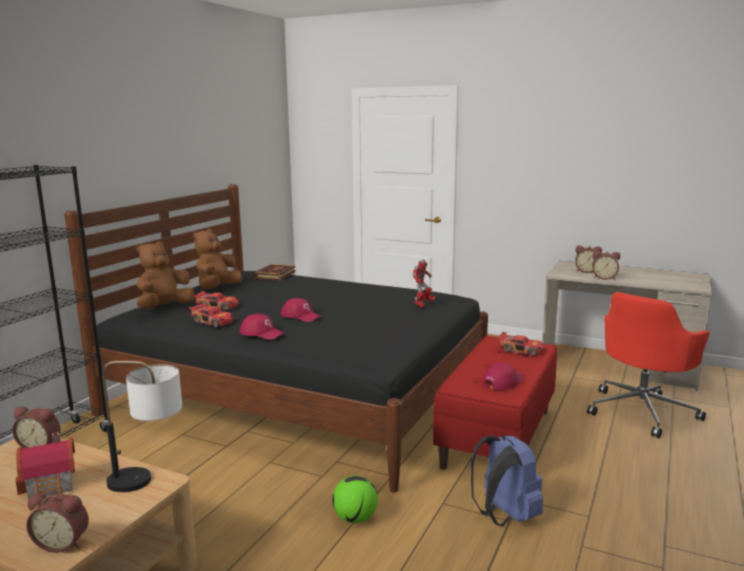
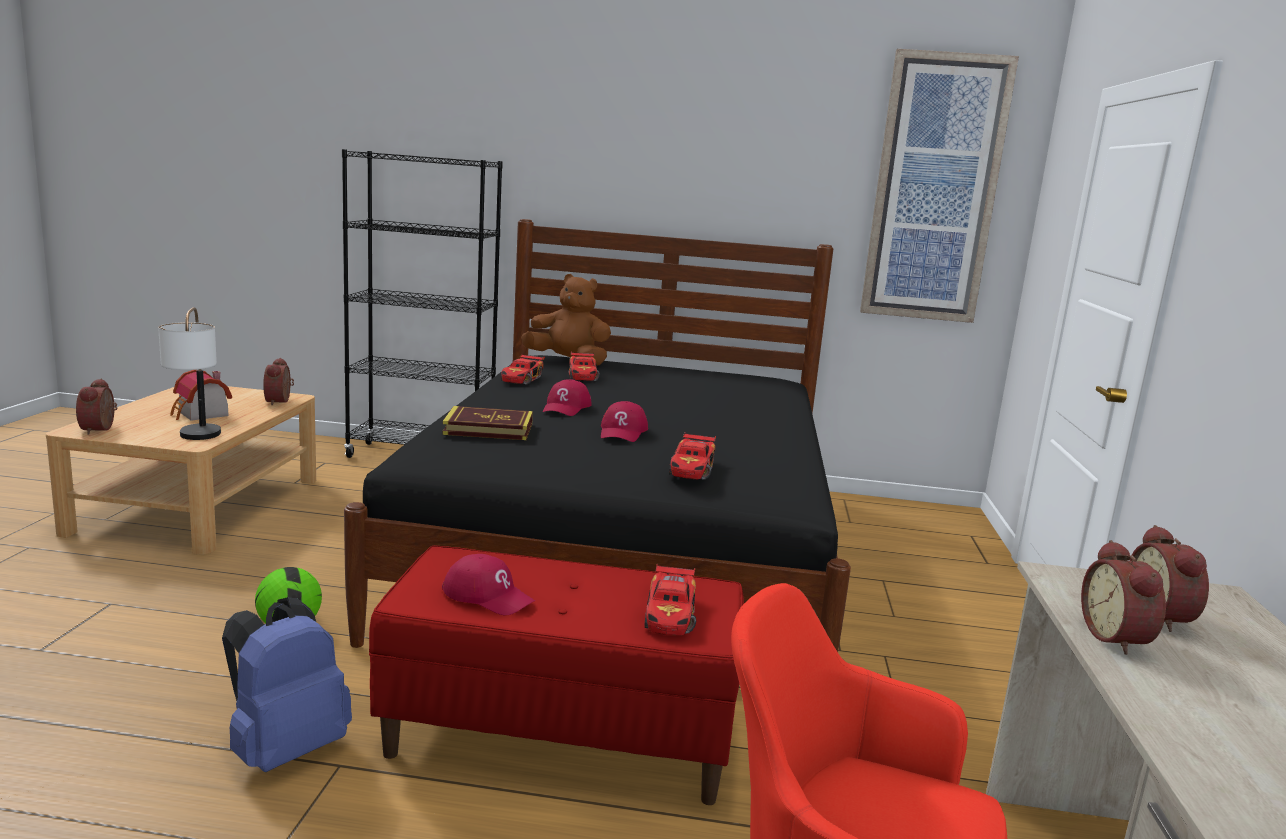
camera: 70 degrees right, 0 degrees up
brown plush toy [193,229,242,289] -> none
red cap [239,314,284,340] -> red cap moved to [601,401,648,442]
book [254,264,296,281] -> book moved to [442,406,533,440]
toy robot [412,260,435,307] -> toy car [669,433,716,480]
none -> picture [860,49,1019,323]

